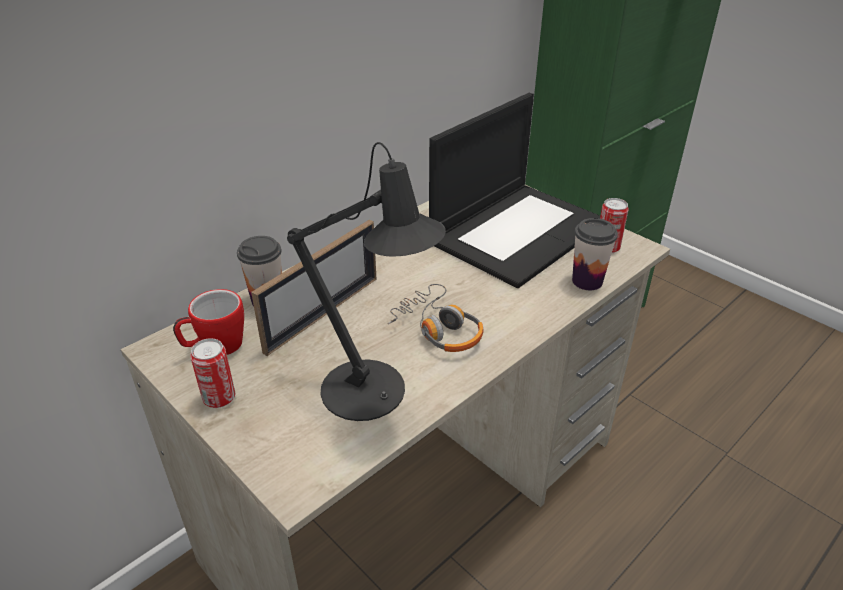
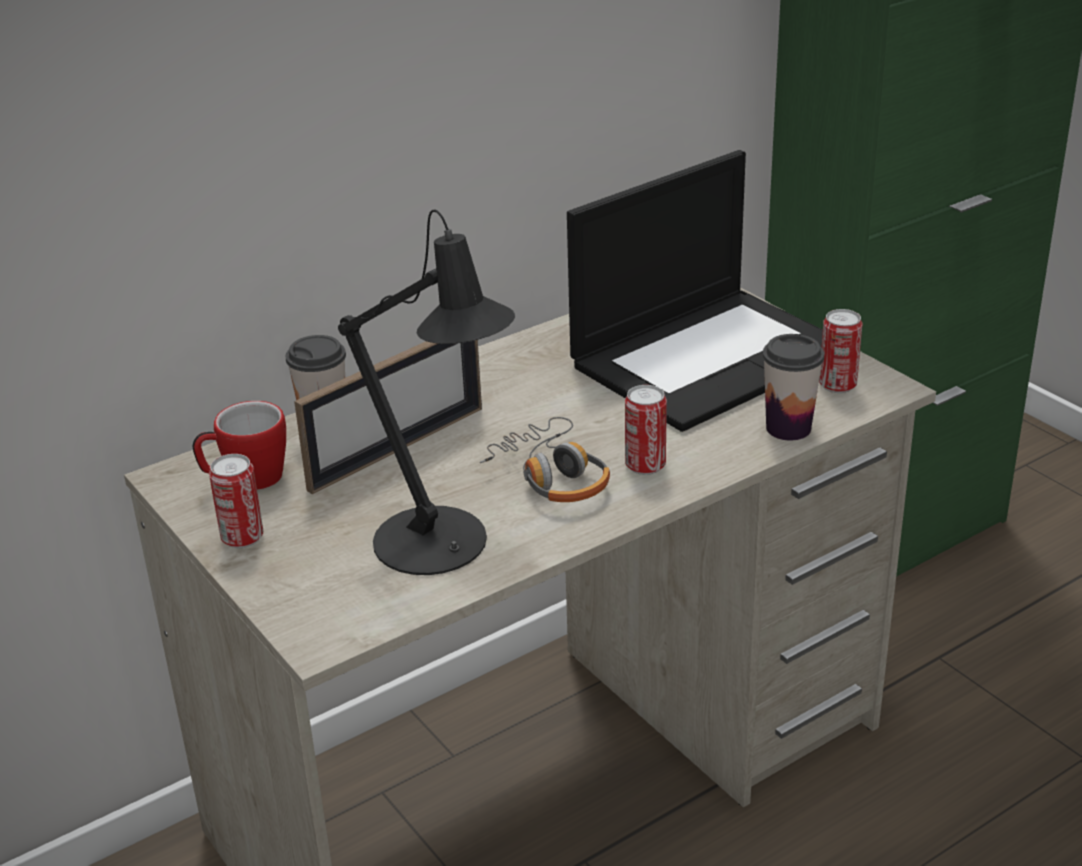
camera: 10 degrees right, 5 degrees down
none -> can [625,385,667,475]

